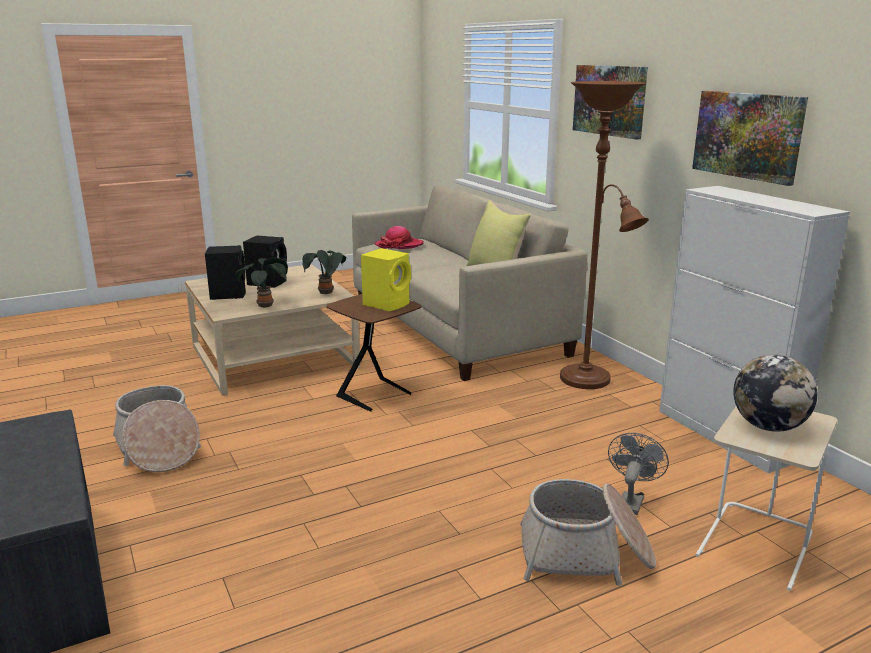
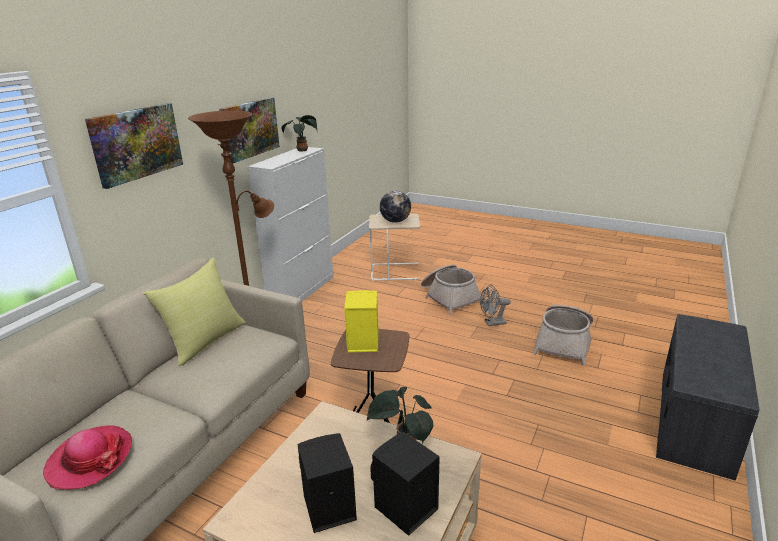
camera: 125 degrees left, 5 degrees up
basket [113,385,201,472] -> basket moved to [533,305,593,366]
potted plant [303,250,346,294] -> potted plant moved to [281,115,317,151]
grey fan [608,433,669,515] -> grey fan moved to [480,284,511,326]

